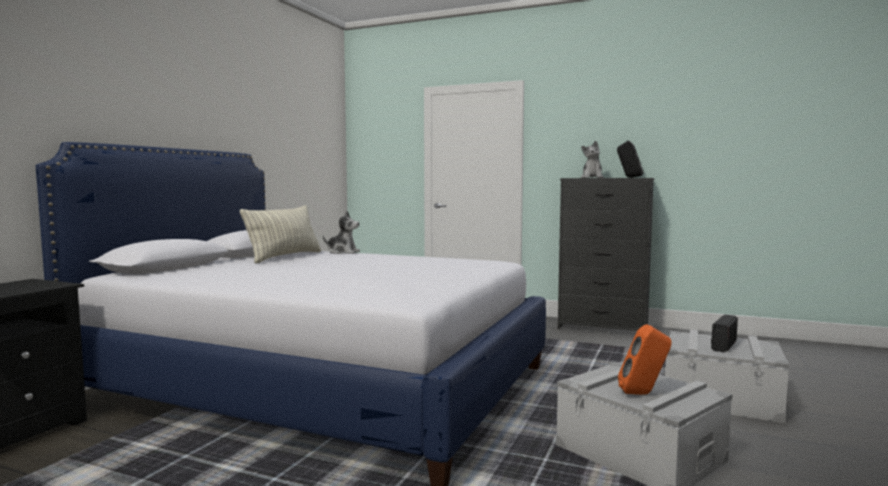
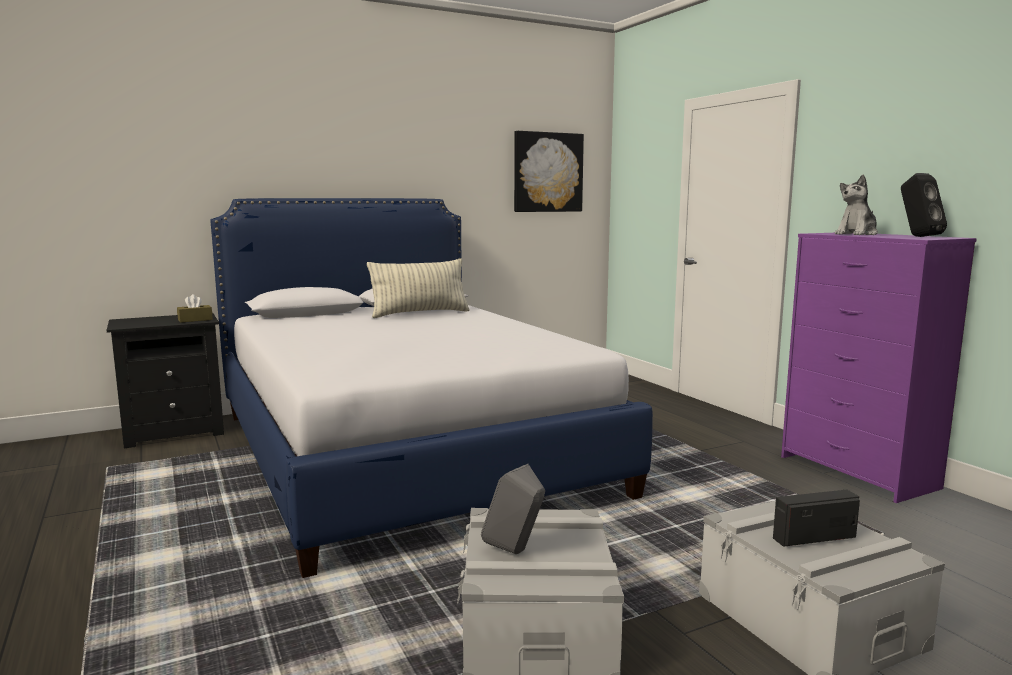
camera: 40 degrees right, 5 degrees up
plush toy [323,211,360,254] -> none
black dresser [558,178,654,331] -> purple dresser [781,233,977,503]
orange speaker [618,324,672,395] -> grey speaker [481,464,545,554]
none -> brown tissue box [177,294,213,323]
none -> picture [514,131,584,212]

